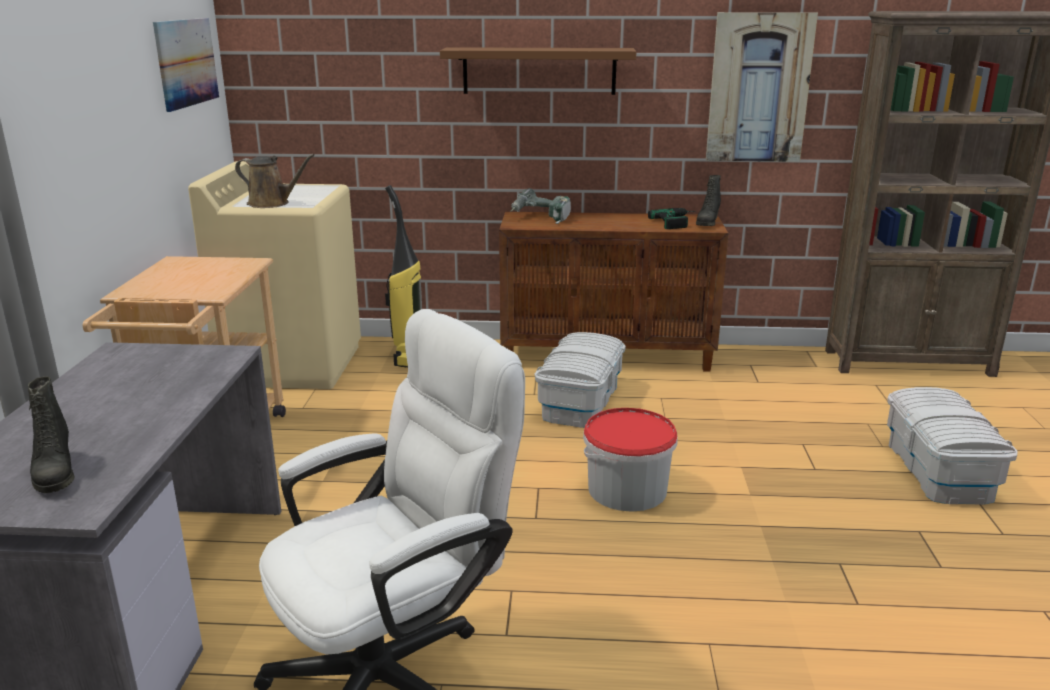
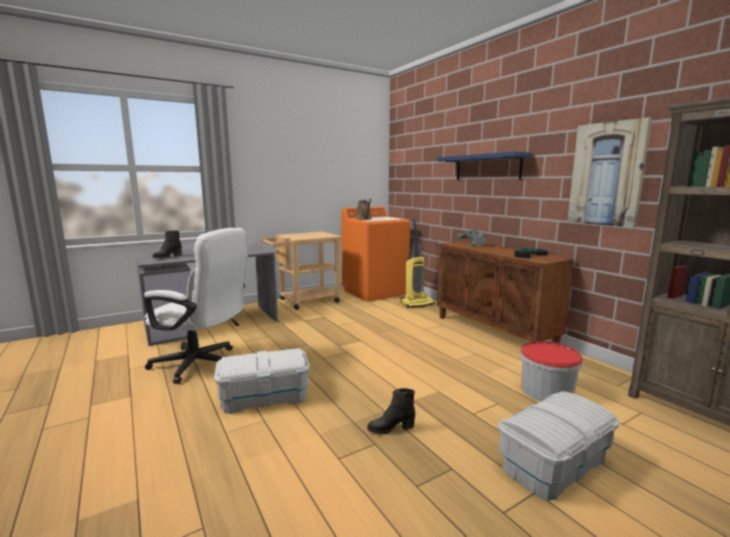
camera: 55 degrees right, 10 degrees down
picture [153,18,219,112] -> none
beige washing machine [188,161,361,389] -> orange washing machine [341,207,410,302]
brown shelf [440,47,636,95] -> blue shelf [437,151,532,180]
white storage box [535,332,626,428] -> white storage box moved to [214,348,310,413]
bucket [583,408,678,512] -> bucket moved to [519,341,583,401]
black boot [696,175,721,226] -> black boot moved to [367,388,415,434]

